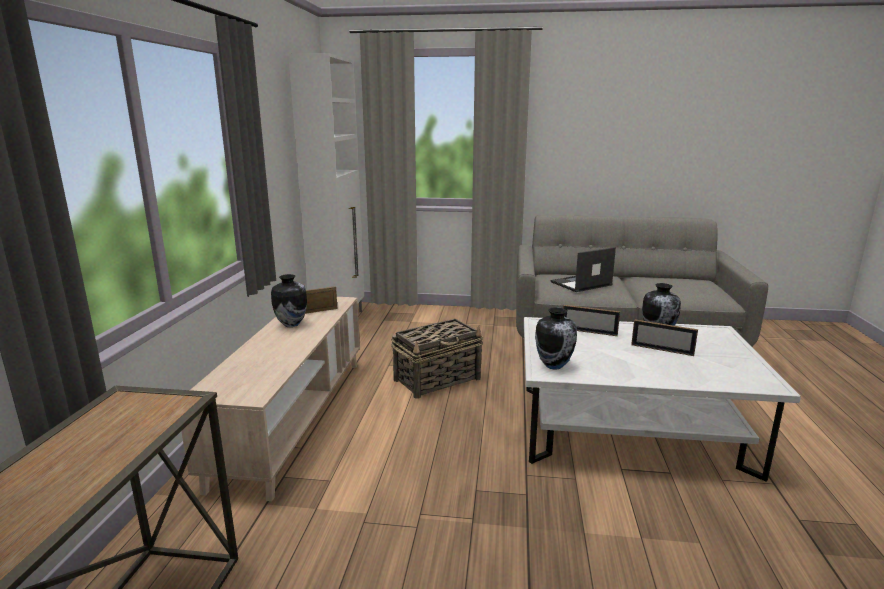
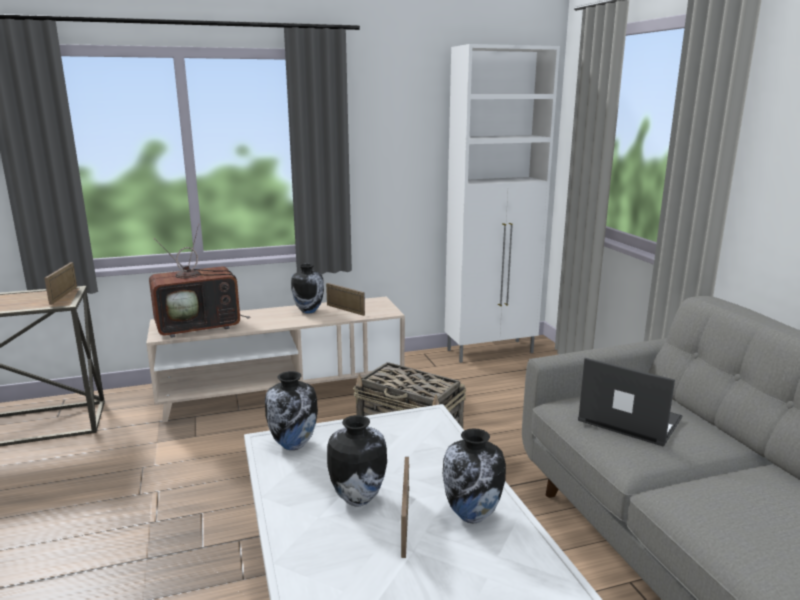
camera: 65 degrees right, 0 degrees up
picture frame [563,305,620,336] -> picture frame moved to [44,262,77,305]
none -> television [149,224,251,338]
none -> vase [327,415,387,506]

